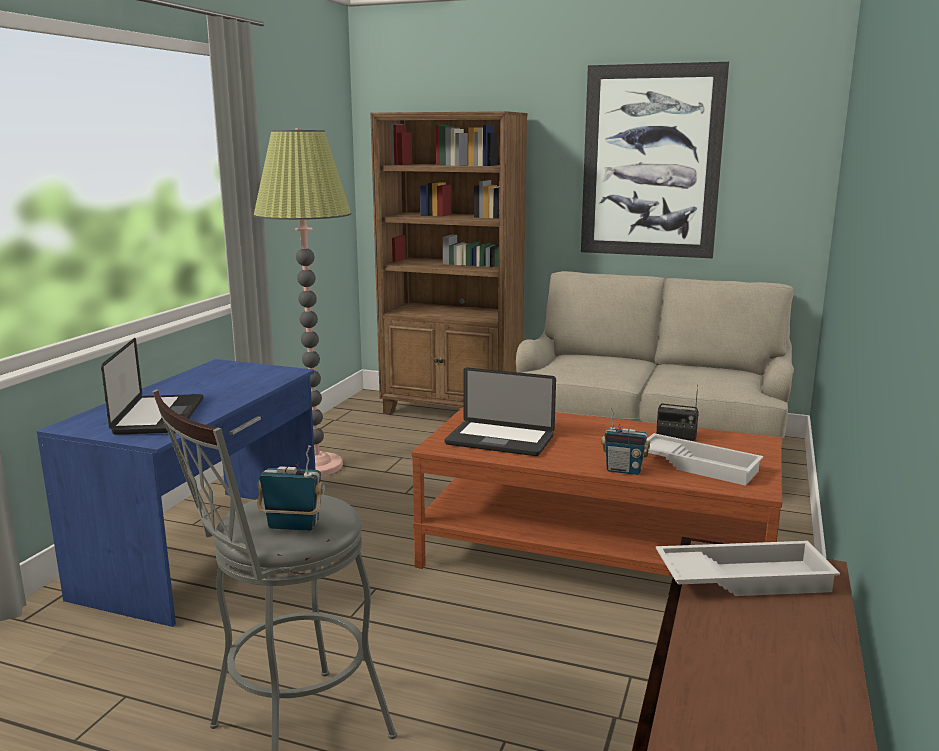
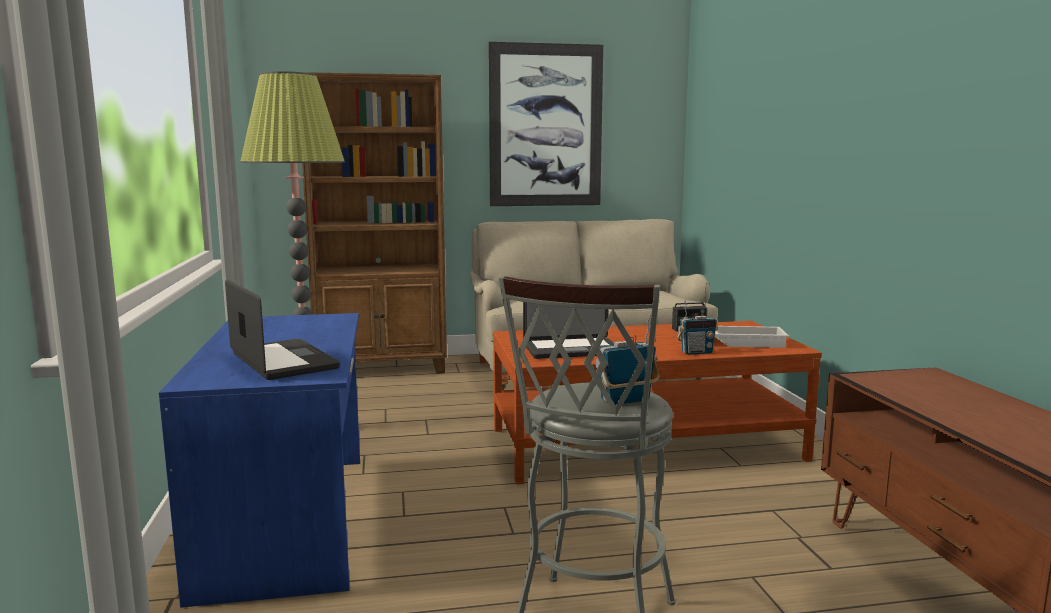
camera: 30 degrees left, 5 degrees down
white tray [656,541,840,596] -> none

